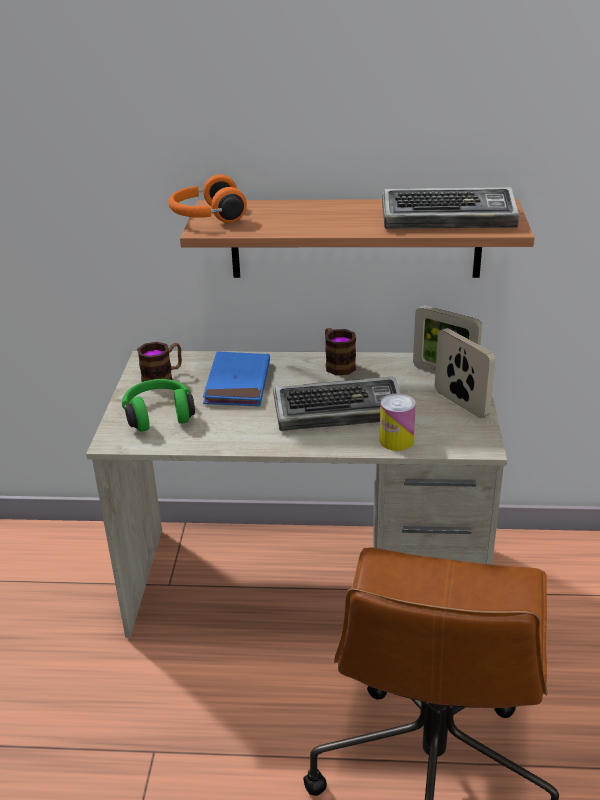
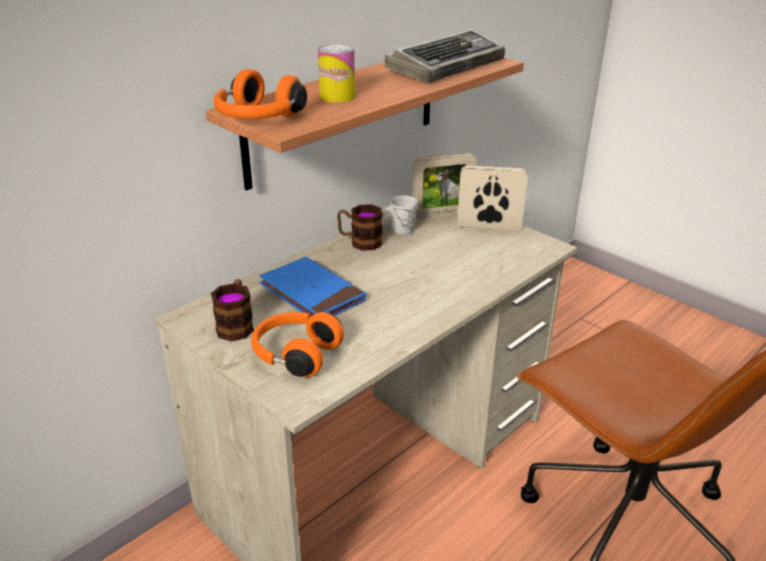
camera: 50 degrees left, 0 degrees up
green headphones [122,379,195,432] -> orange headphones [251,312,344,377]
keyboard [273,377,401,431] -> none
can [380,393,416,451] -> can moved to [318,44,355,102]
none -> white mug [381,195,418,235]

